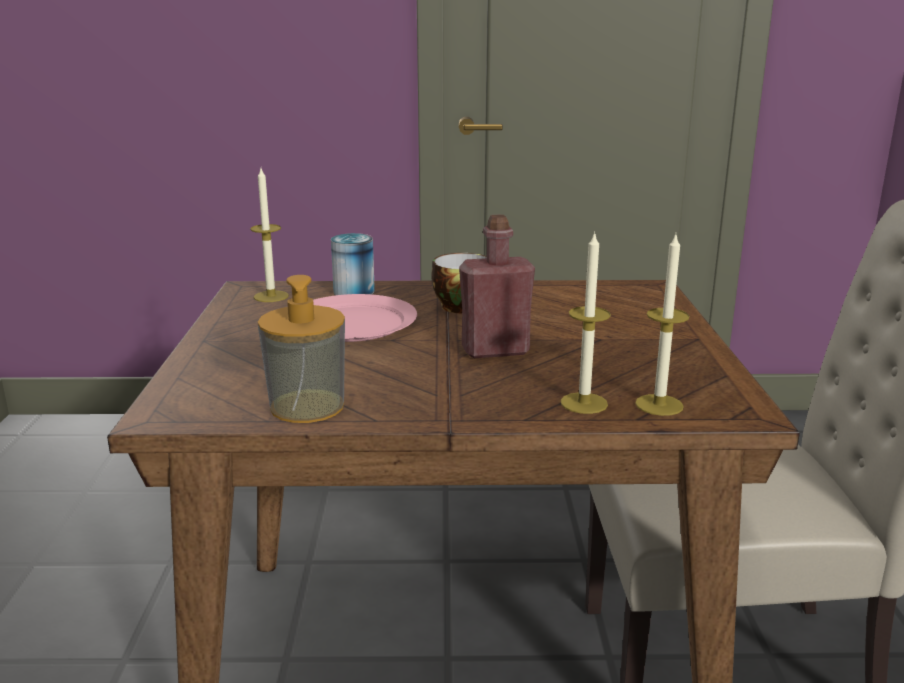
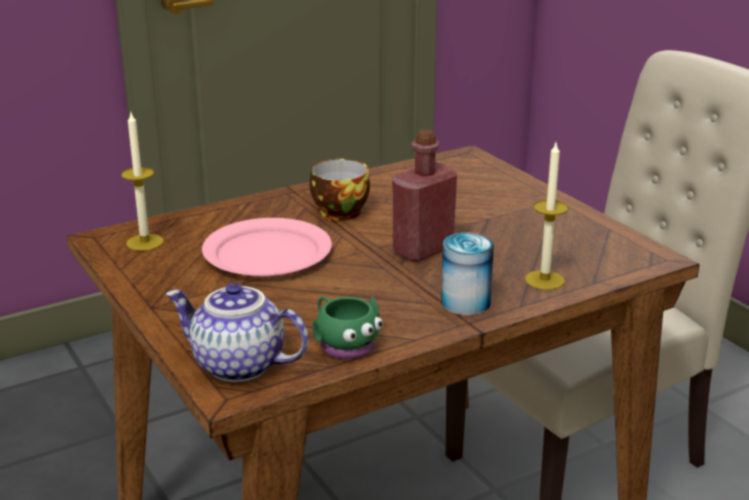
camera: 30 degrees left, 5 degrees up
soap dispenser [258,275,345,423] -> green mug [312,296,383,359]
can [331,233,375,295] -> can moved to [441,232,494,315]
candle [635,235,690,416] -> none
none -> teapot [166,282,309,382]

